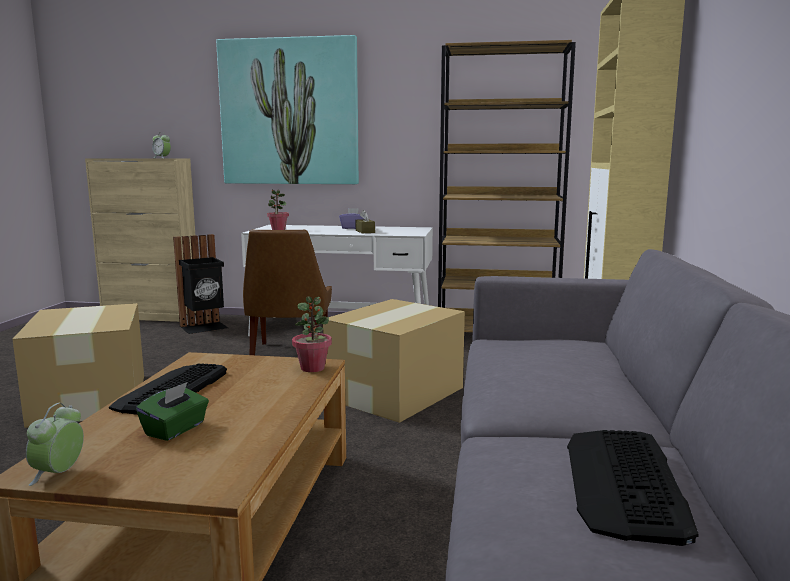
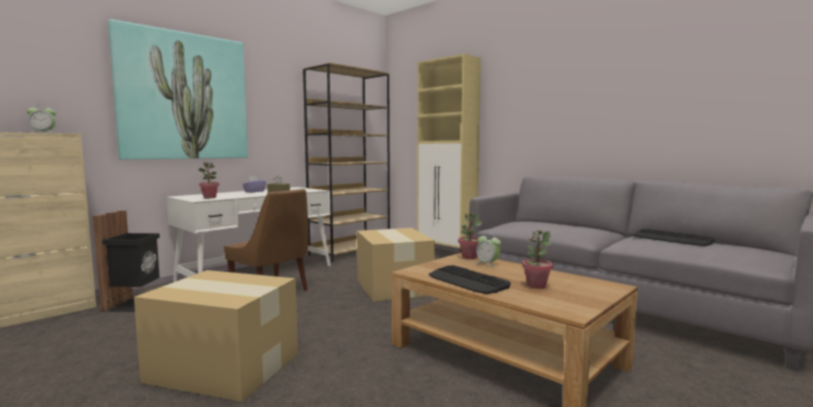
camera: 55 degrees left, 5 degrees down
alarm clock [26,403,84,486] -> alarm clock moved to [476,233,501,267]
green tissue box [136,382,209,441] -> potted plant [522,230,553,289]

